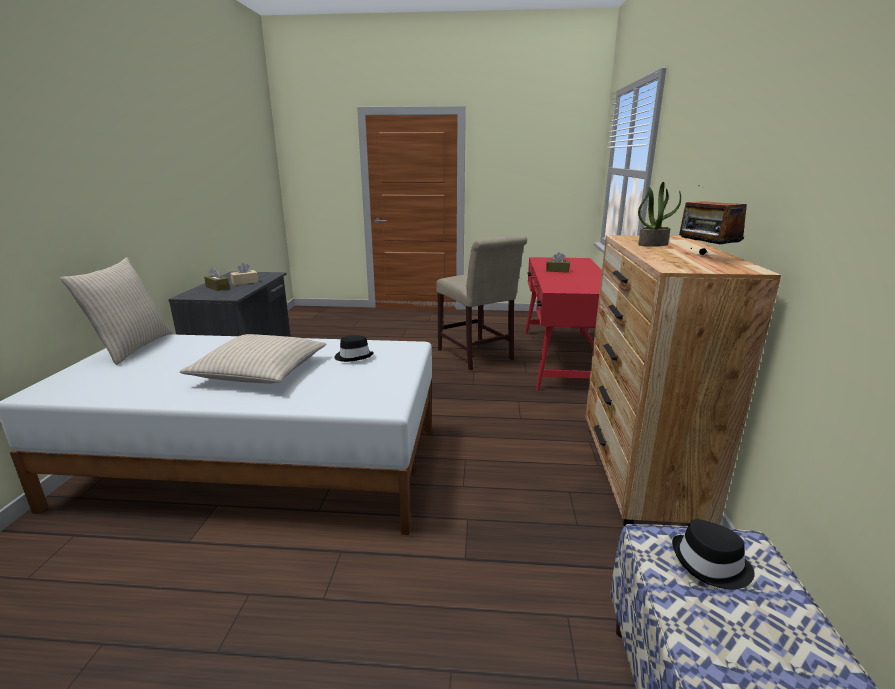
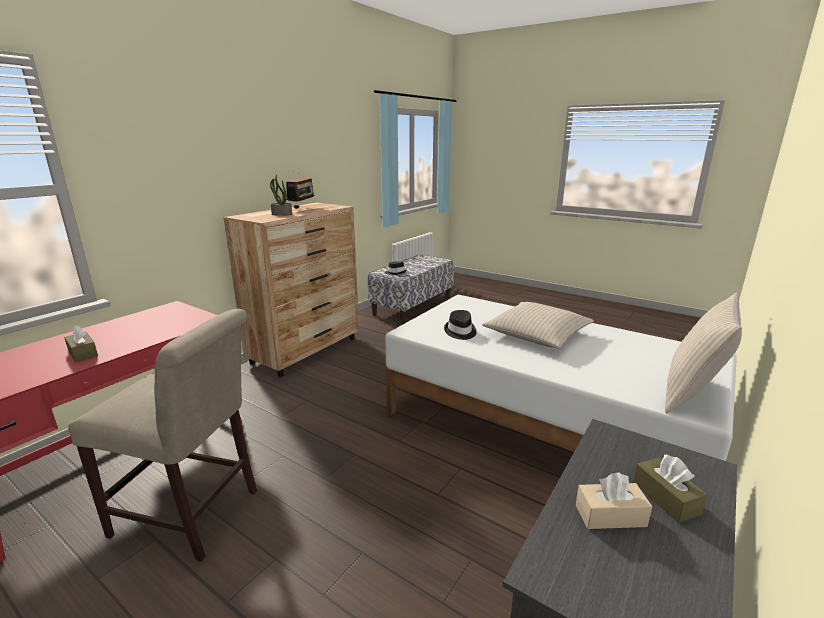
camera: 150 degrees left, 0 degrees up
beige chair [436,235,527,370] -> beige chair turned 105 degrees clockwise [68,309,257,561]

